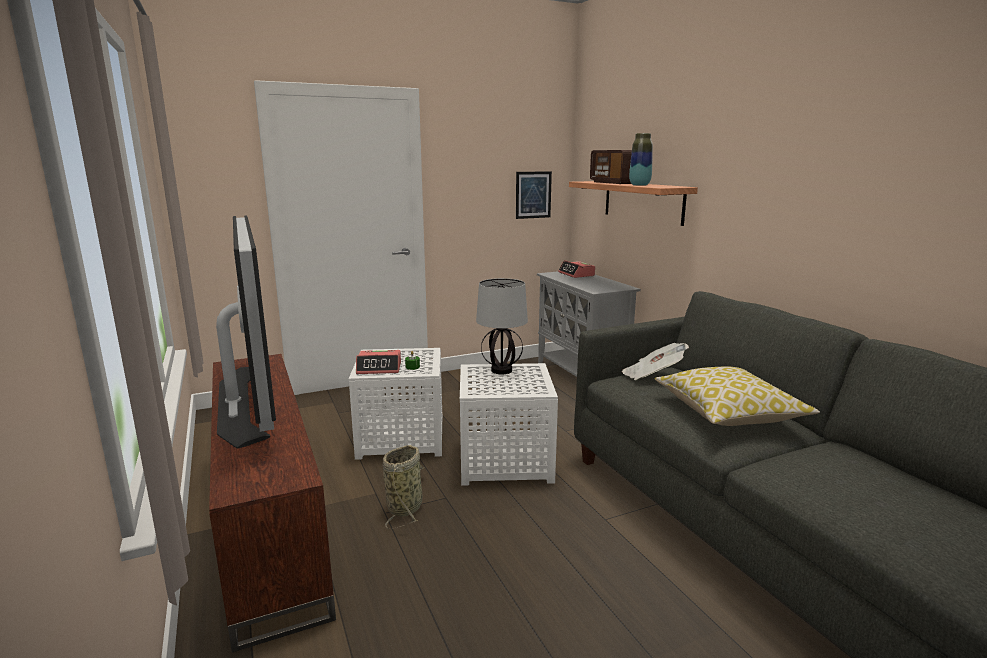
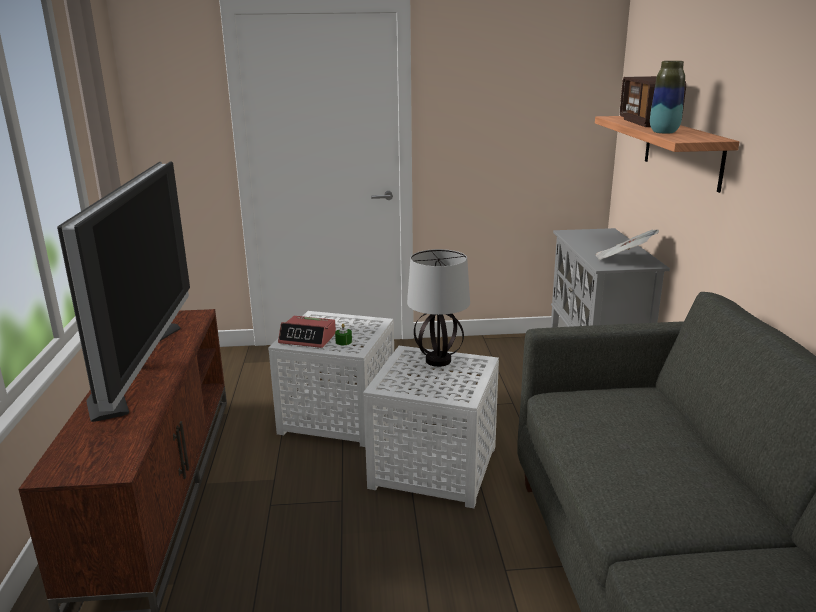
camera: 20 degrees right, 5 degrees up
basket [382,445,424,529] -> none
picture [516,171,552,219] -> none
alarm clock [558,260,595,278] -> none
newspaper [622,343,689,380] -> newspaper moved to [596,230,659,260]
pillow [655,366,820,426] -> none

